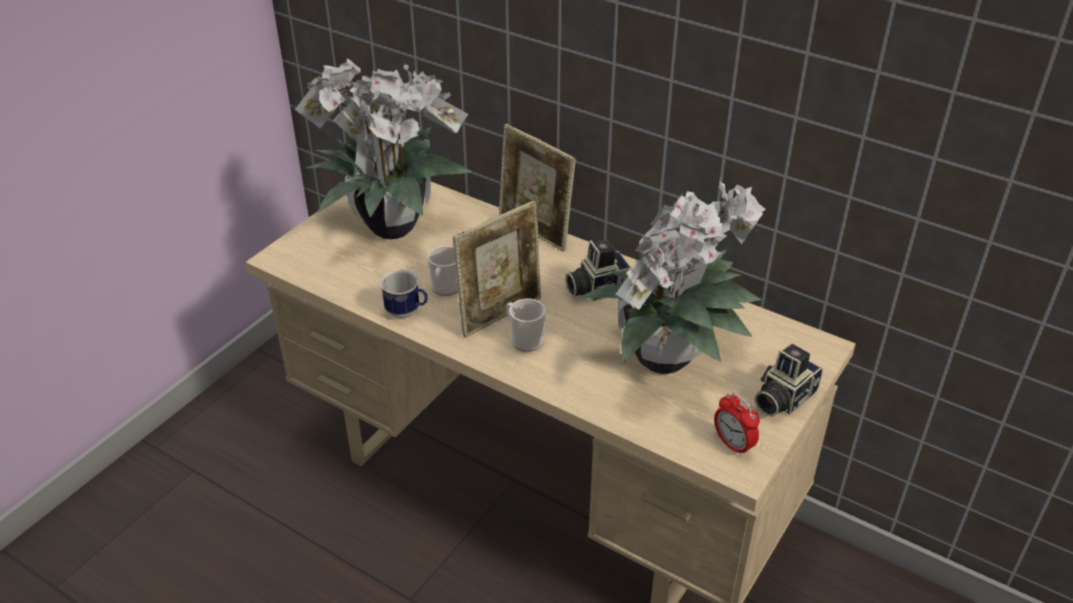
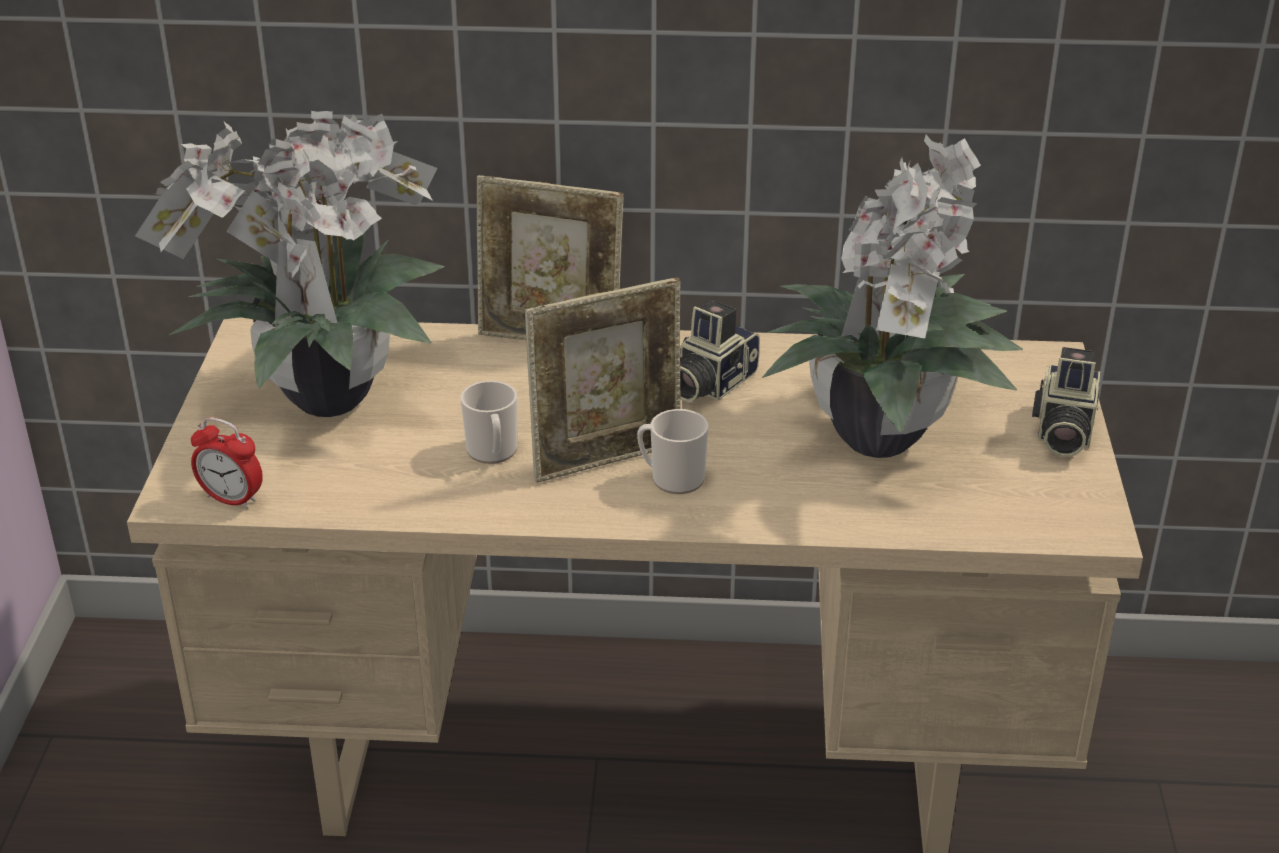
camera: 30 degrees left, 5 degrees down
mug [380,270,428,318] -> none
picture frame [453,200,541,338] -> picture frame turned 45 degrees clockwise [525,277,681,483]
alarm clock [714,393,760,457] -> alarm clock moved to [191,417,263,509]

